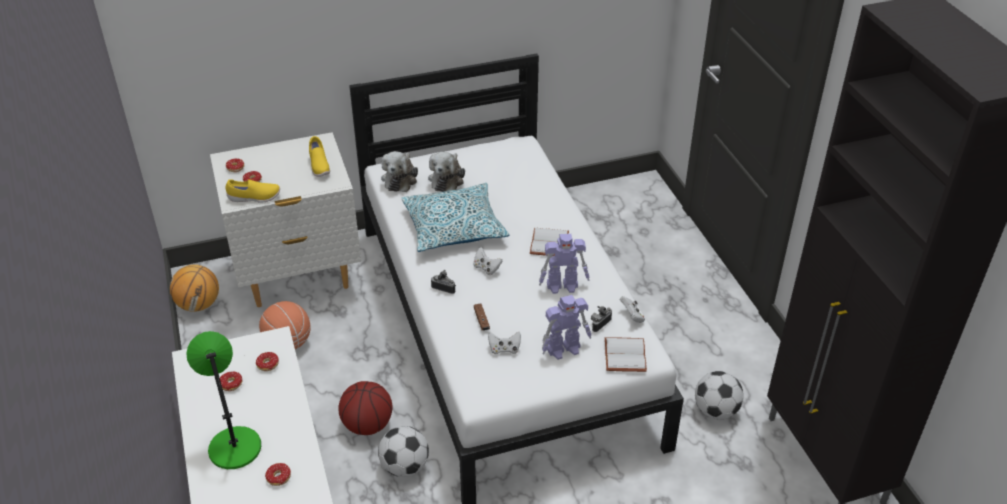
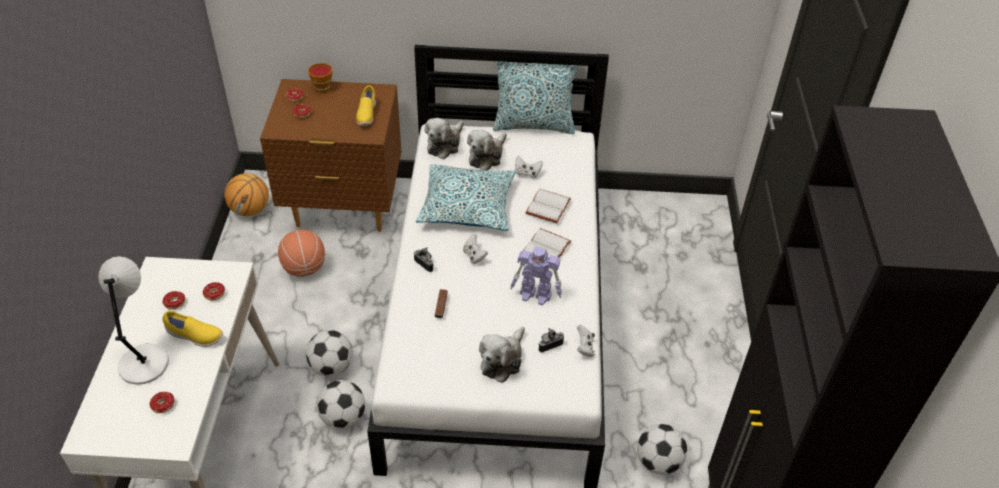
camera: 20 degrees right, 5 degrees up
green table lamp [186,331,261,469] -> grey table lamp [98,256,169,385]
white nightstand [210,132,361,307] -> brown nightstand [260,79,401,232]
yellow shoe [225,179,280,203] -> yellow shoe moved to [162,311,223,347]
basketball [338,381,392,435] -> football [306,330,353,376]
white game controller [488,332,521,354] -> white game controller moved to [515,155,543,178]
toy robot [542,295,591,360] -> plush toy [479,327,525,383]
white book [605,337,647,372] -> white book moved to [526,189,571,223]
none -> cup [308,63,332,93]
none -> pillow [493,61,578,134]

